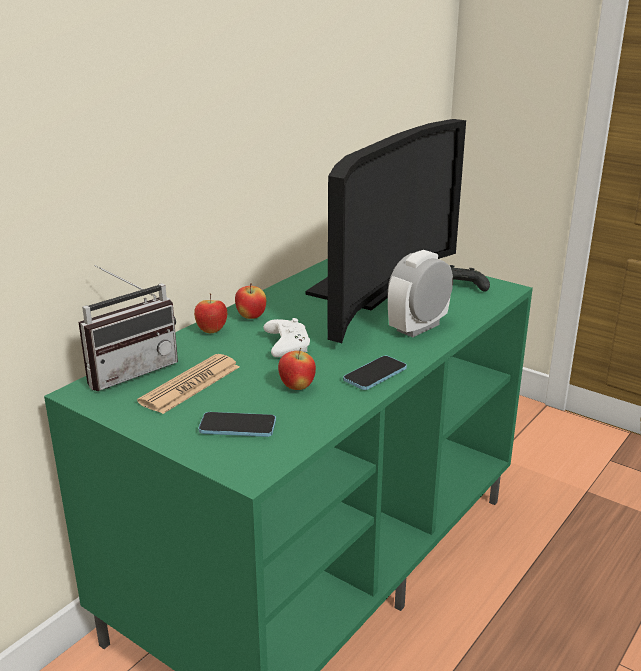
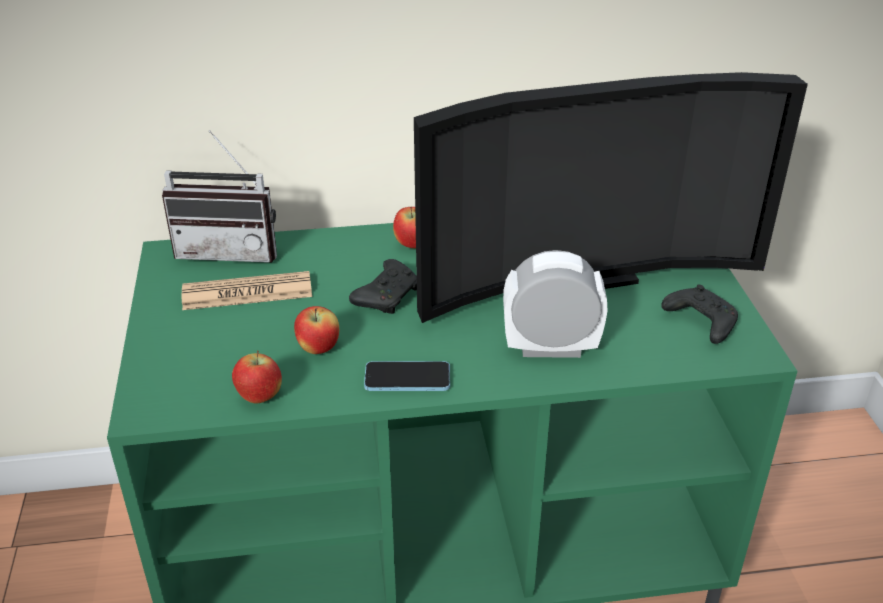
camera: 45 degrees right, 10 degrees up
apple [194,294,227,333] -> apple moved to [232,350,282,403]
phone [198,412,276,437] -> none
white game controller [263,318,310,357] -> black game controller [349,259,417,314]

